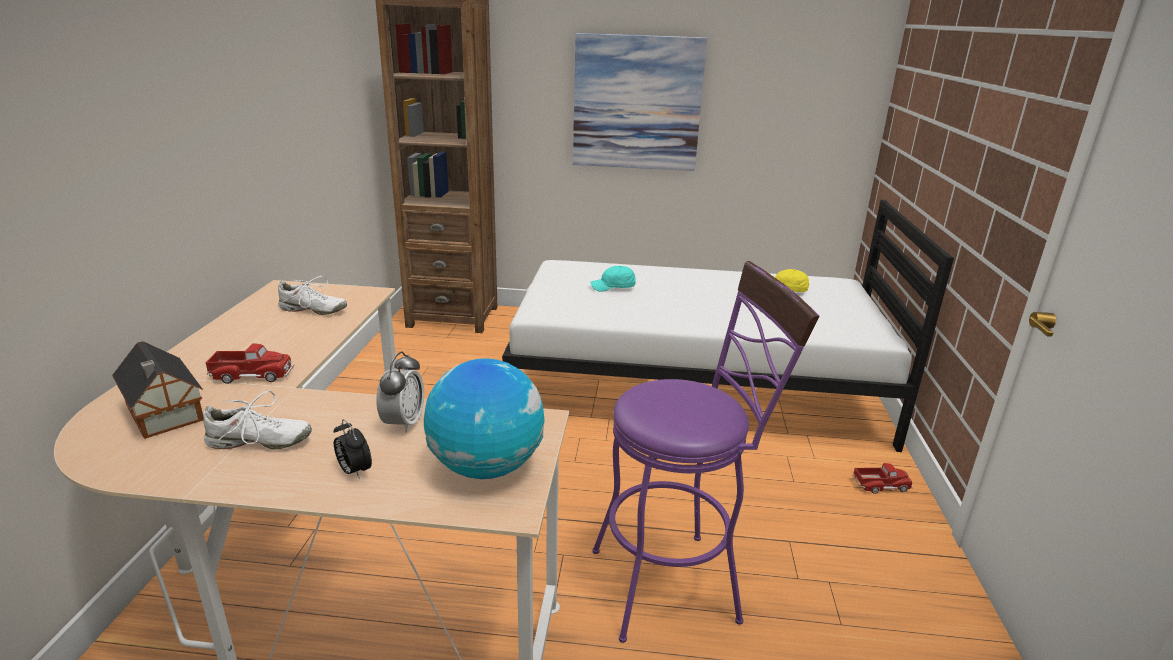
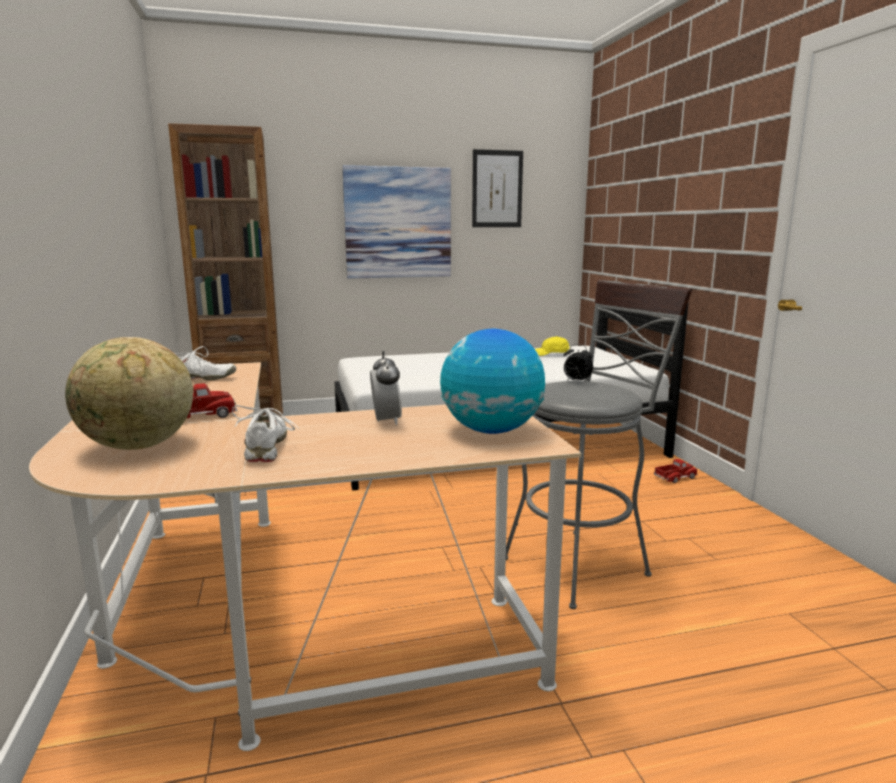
camera: 20 degrees left, 10 degrees down
toy house [112,341,203,439] -> globe [65,337,193,450]
white shoe [203,391,312,449] -> white shoe turned 75 degrees counterclockwise [232,405,299,462]
alarm clock [334,419,372,480] -> alarm clock moved to [564,344,593,382]
turquoise cap [590,266,636,292] -> none
purple stool [592,261,819,643] -> grey stool [506,280,692,609]
none -> picture [472,149,523,227]

